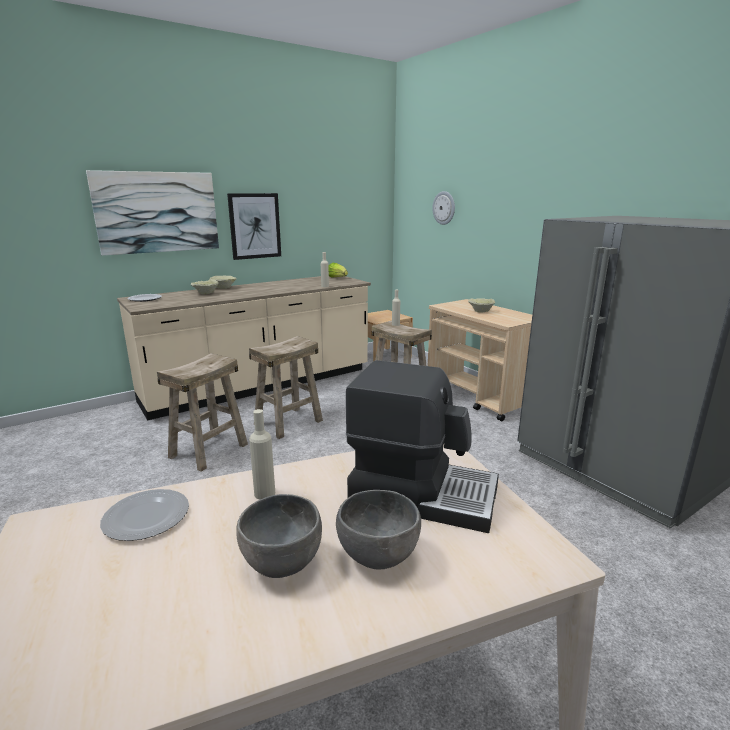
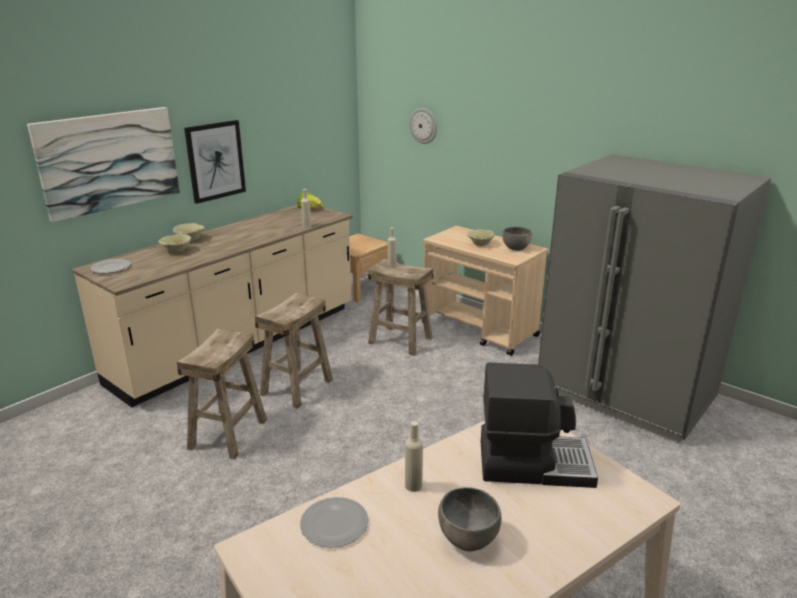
camera: 15 degrees left, 5 degrees up
grey bowl [336,490,421,569] -> grey bowl moved to [502,227,532,251]

